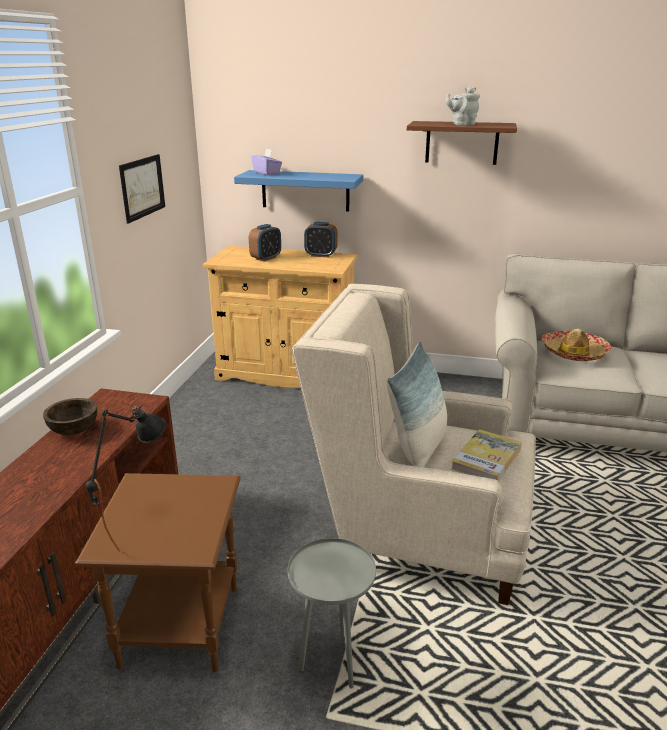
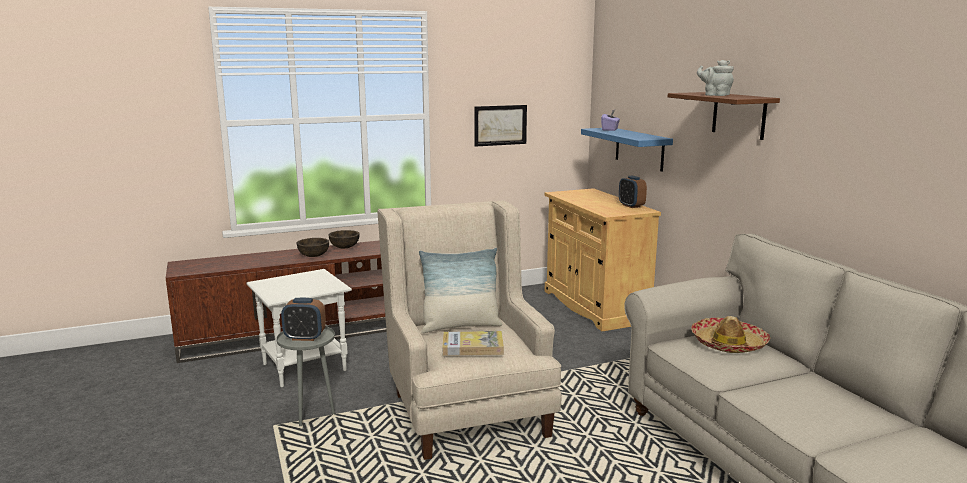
camera: 55 degrees right, 10 degrees down
brown side table [75,473,241,672] -> white side table [246,269,352,387]
black table lamp [86,404,166,552] -> none
alarm clock [249,224,281,262] -> alarm clock moved to [281,298,326,341]
none -> brown bowl [297,238,329,257]

